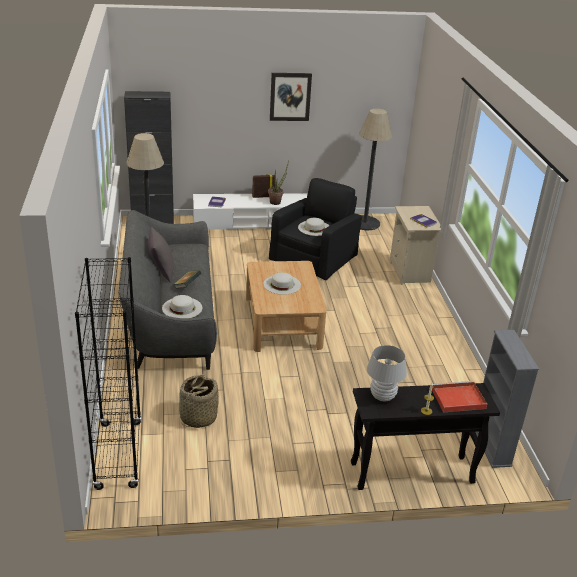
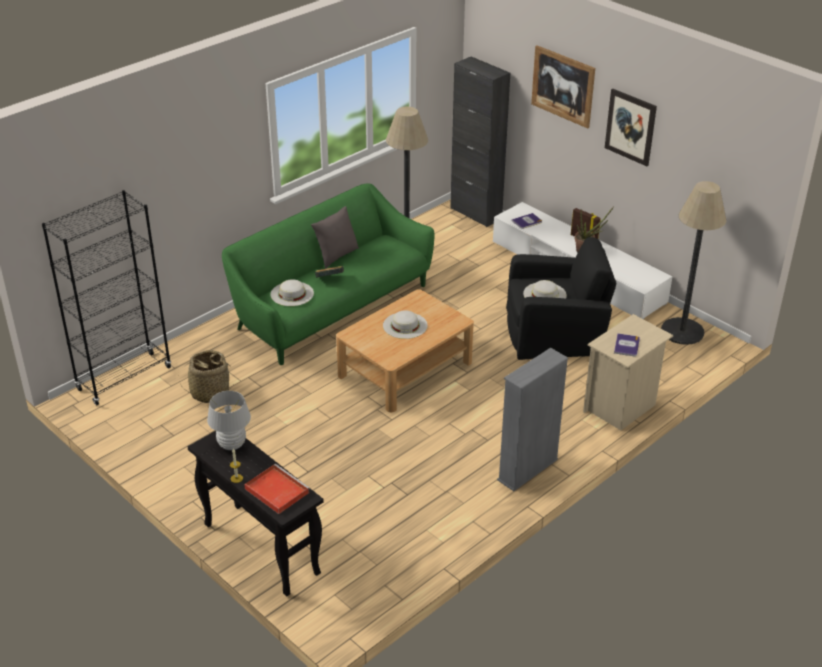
camera: 55 degrees right, 5 degrees up
grey sofa [119,210,217,370] -> green sofa [222,183,435,365]
grey bookcase [475,330,539,468] -> grey bookcase moved to [497,348,568,491]
none -> picture [531,45,595,128]

